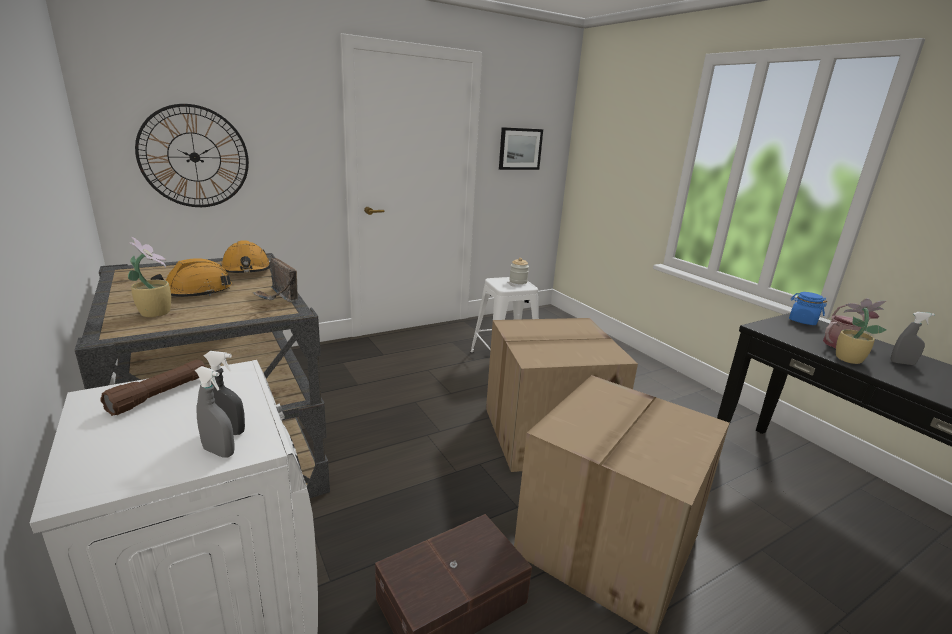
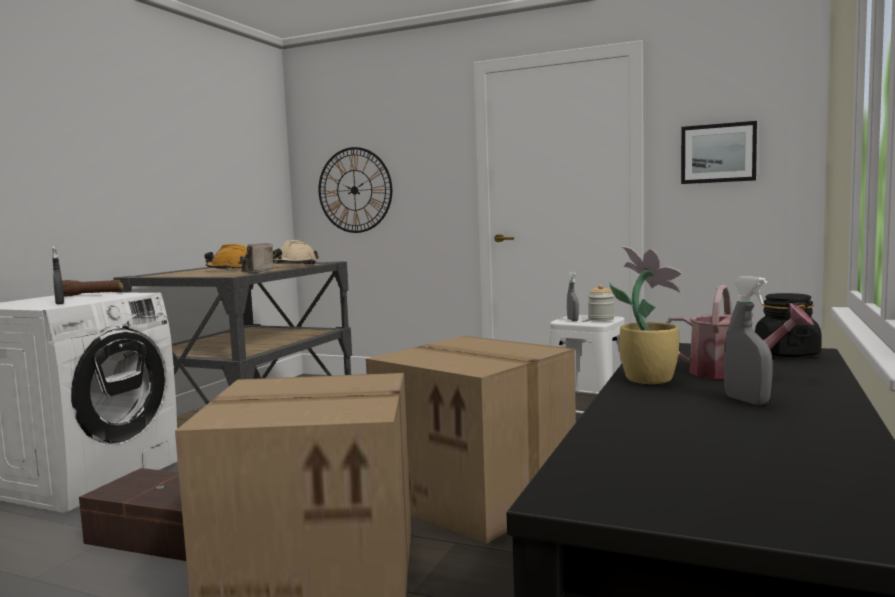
camera: 55 degrees right, 15 degrees down
potted plant [128,237,171,317] -> none
grey spray bottle [195,366,235,458] -> grey spray bottle moved to [567,272,579,321]
orange hard hat [220,240,271,273] -> beige hard hat [273,240,319,264]
blue jar [789,292,827,325] -> black jar [755,293,822,357]

